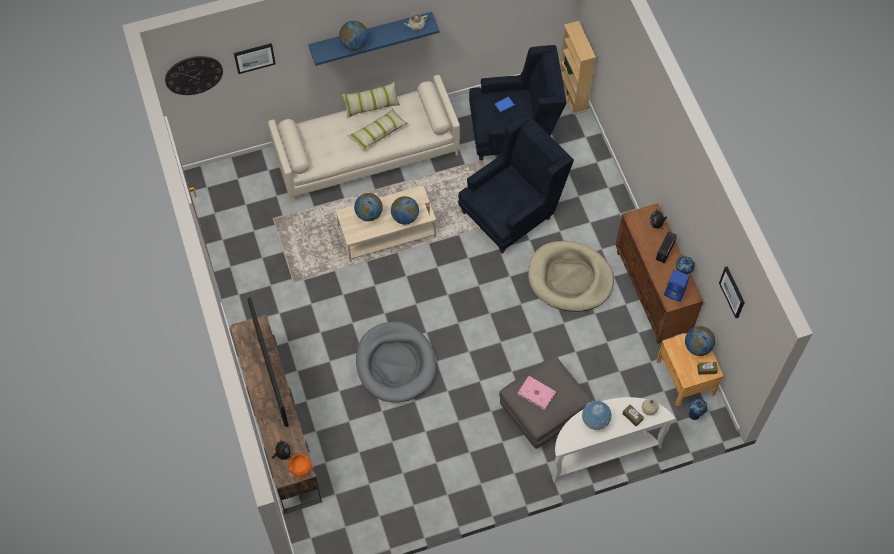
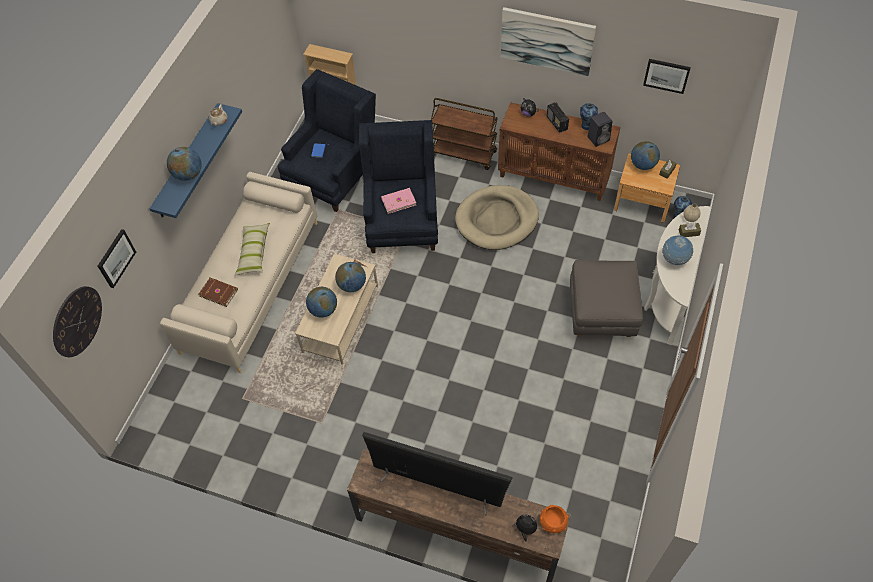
camera: 50 degrees left, 5 degrees down
pillow [342,82,400,118] -> none
grey dog bed [356,322,436,402] -> none
pink book [518,376,556,410] -> pink book moved to [381,188,416,214]
blue speaker [664,270,689,302] -> black speaker [587,112,612,147]
none -> brown book [199,278,238,307]
none -> brown cart [431,98,498,170]
none -> picture [501,7,596,76]

